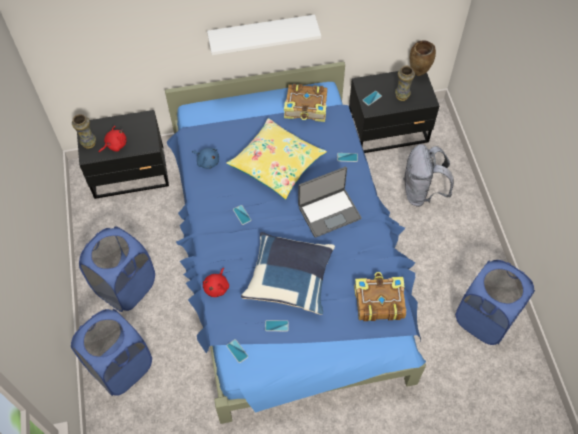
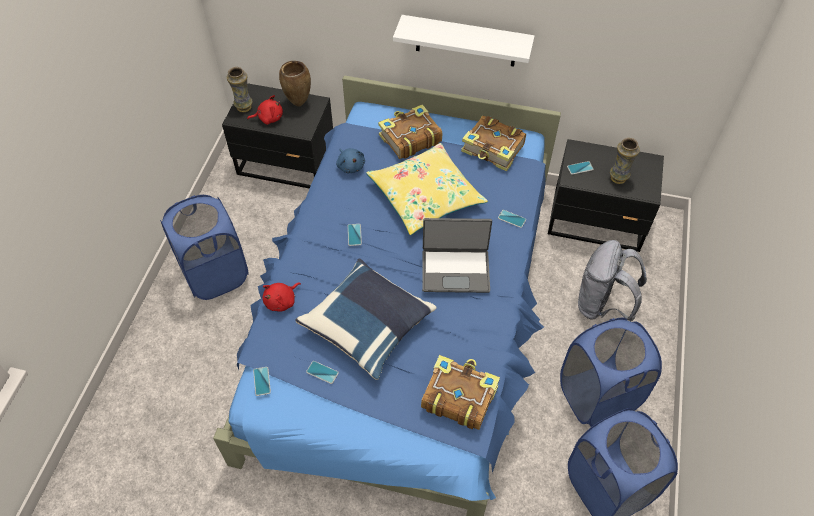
camera: 25 degrees right, 5 degrees down
blue laundry basket [71,309,152,396] -> blue laundry basket moved to [560,317,662,427]
brown vase [410,40,436,76] -> brown vase moved to [279,61,311,106]
none -> book [378,105,442,159]

